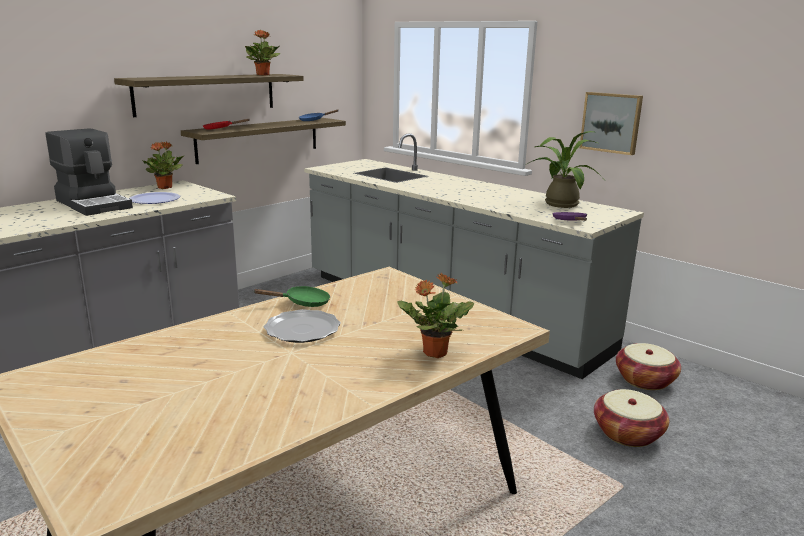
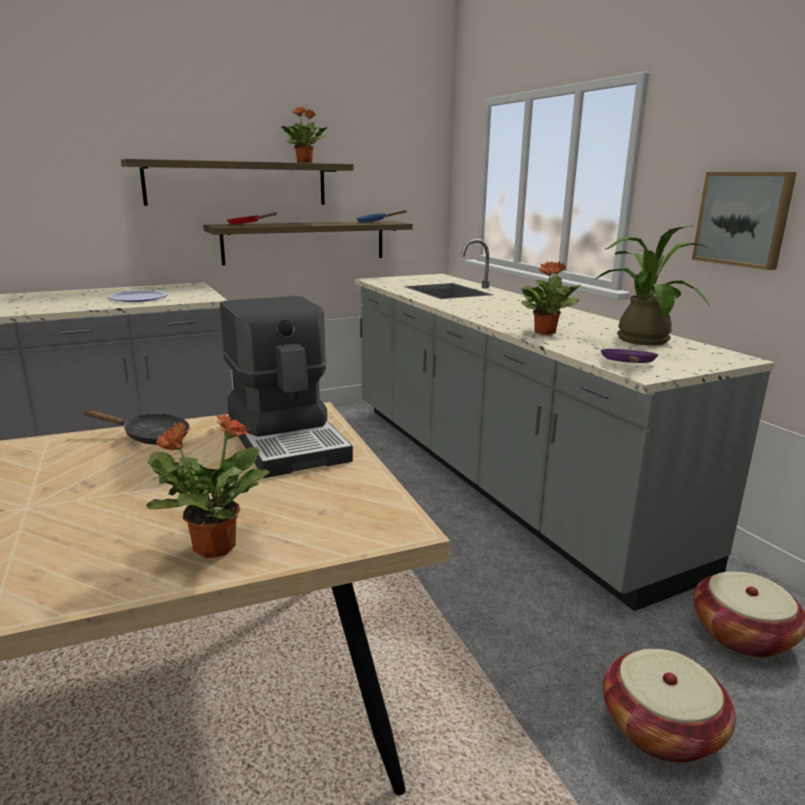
camera: 20 degrees right, 0 degrees up
coffee machine [46,128,133,216] -> coffee machine moved to [220,296,353,478]
potted plant [141,142,184,189] -> potted plant moved to [521,262,581,335]
green frying pan [254,286,330,307] -> black frying pan [84,410,190,445]
plate [264,309,341,343] -> none

